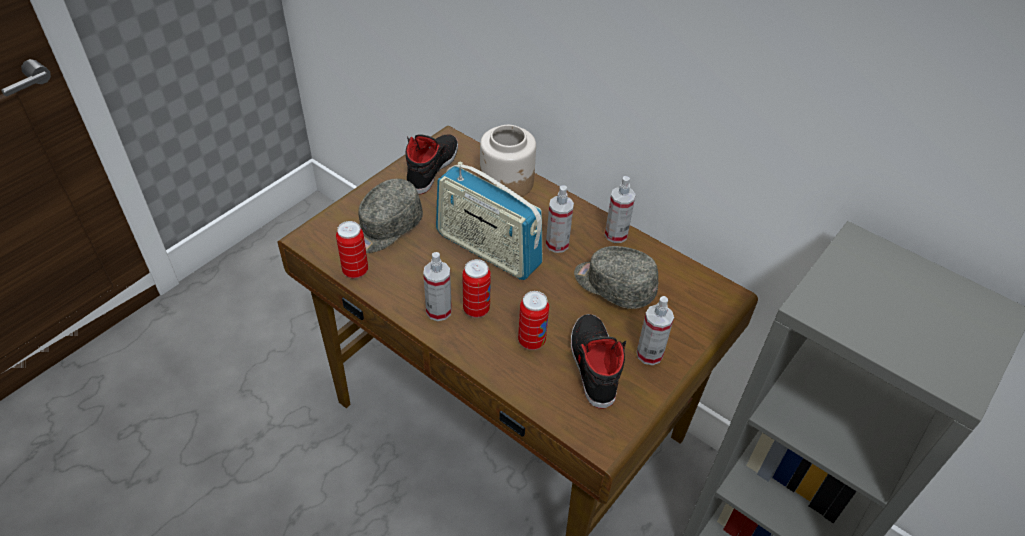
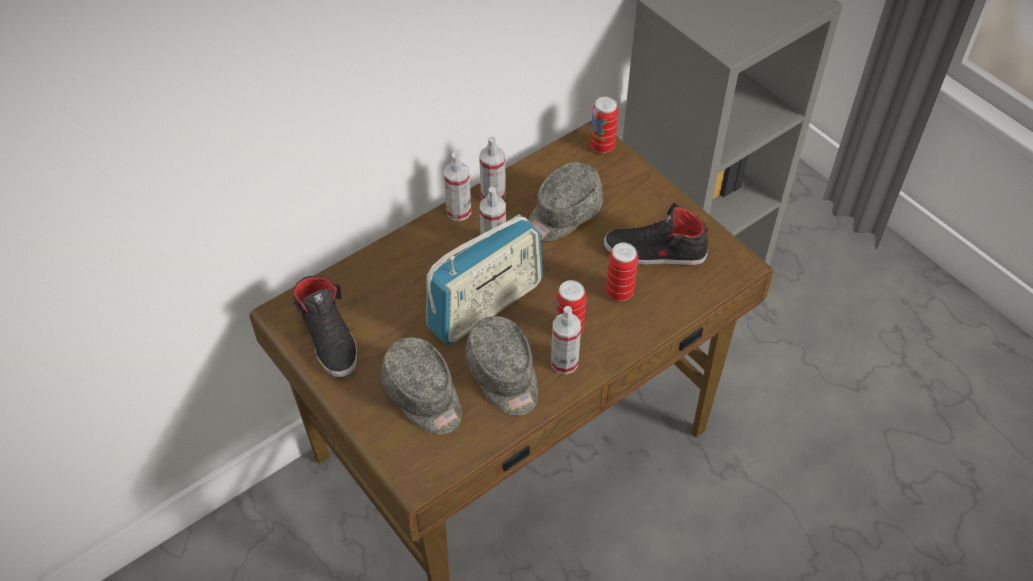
camera: 75 degrees left, 5 degrees up
can [336,221,368,278] -> can moved to [590,97,619,153]
black shoe [406,134,458,194] -> black shoe turned 150 degrees counterclockwise [293,276,357,378]
jar [480,125,536,197] -> none
spray bottle [636,296,674,365] -> spray bottle moved to [444,153,471,221]
none -> grey cap [465,316,538,416]

